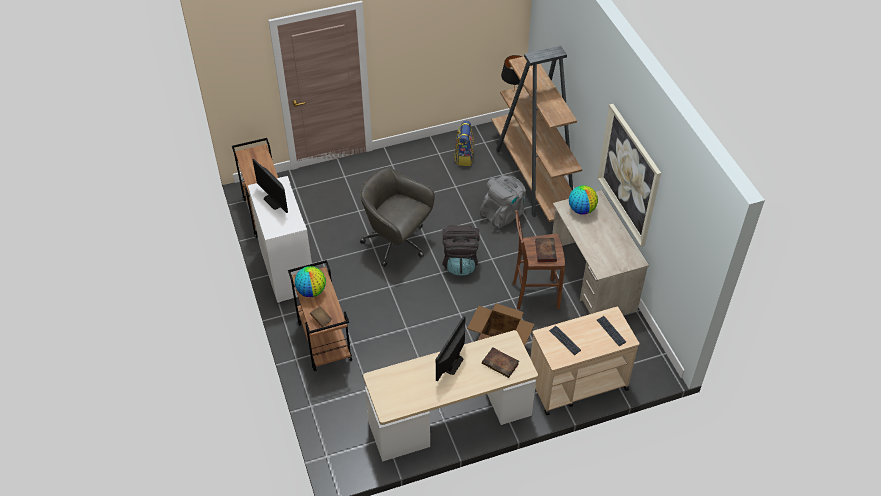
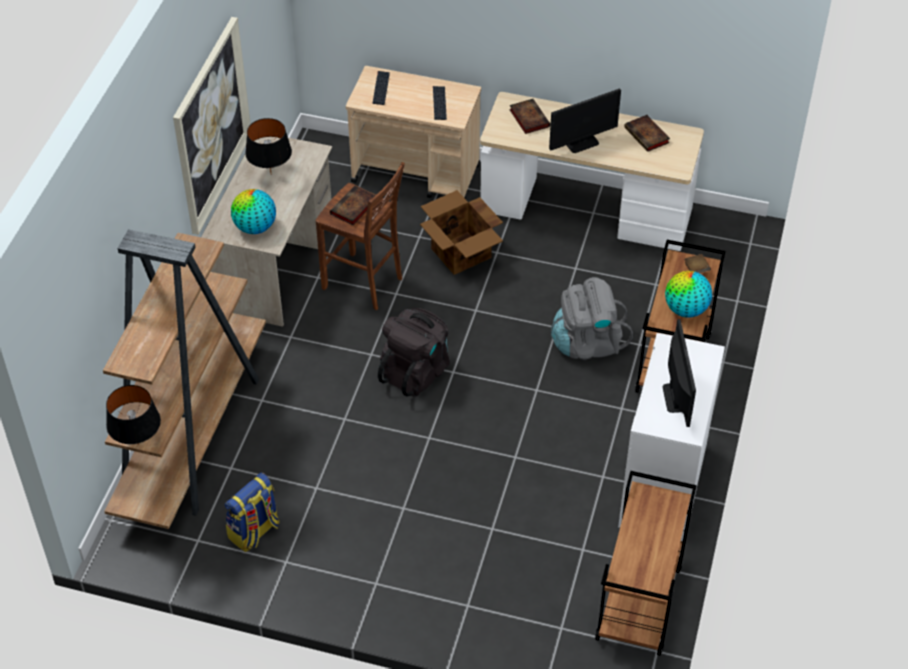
camera: 145 degrees left, 0 degrees up
grey office chair [360,167,435,267] -> none
grey backpack [480,175,526,228] -> grey backpack moved to [551,277,633,360]
none -> black table lamp [245,118,292,175]
none -> book [624,115,670,152]

